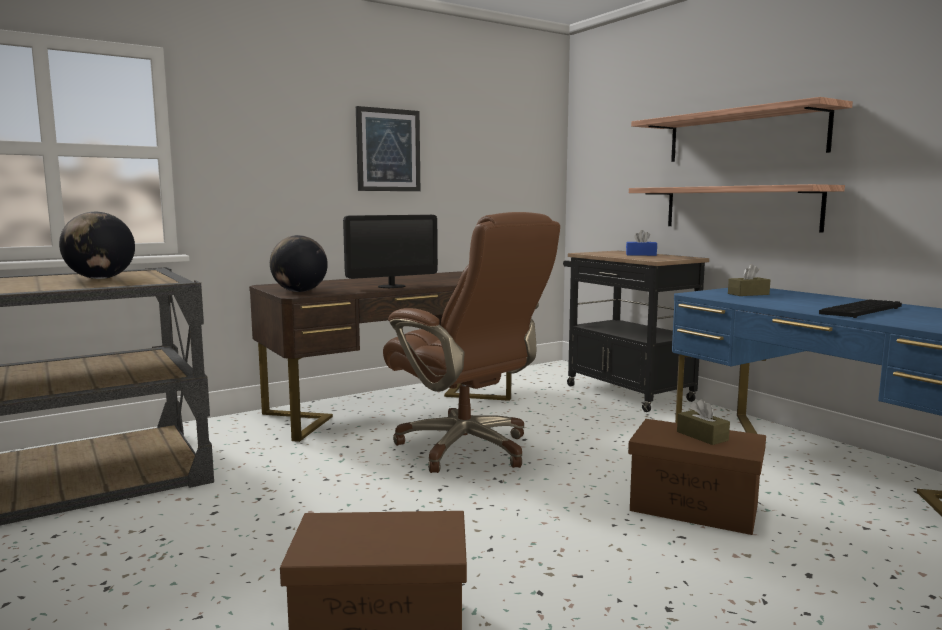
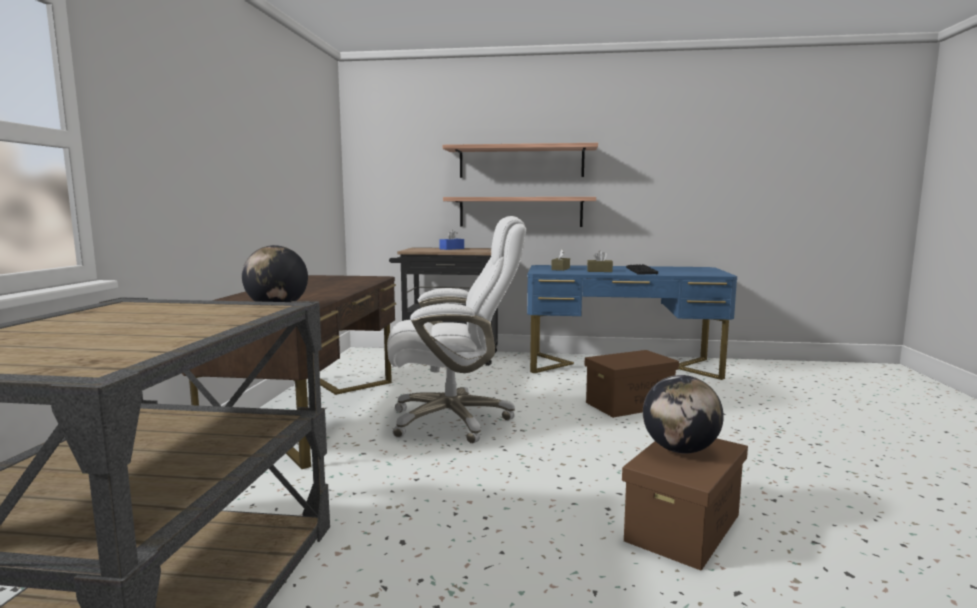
camera: 50 degrees left, 0 degrees up
globe [59,212,135,279] -> globe moved to [643,375,724,453]
monitor [343,215,438,288] -> none
picture [356,106,420,191] -> none
brown office chair [383,212,560,473] -> white office chair [387,216,526,444]
brown tissue box [677,399,730,445] -> brown tissue box moved to [587,250,613,272]

